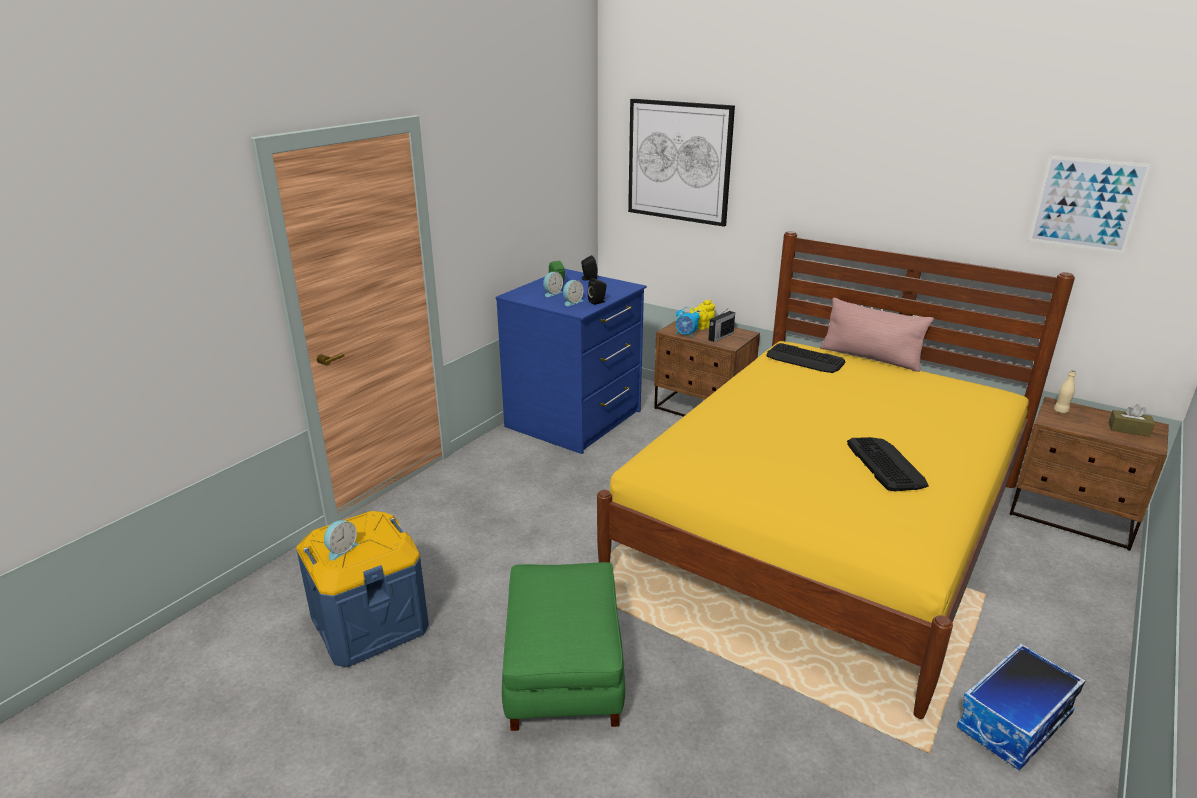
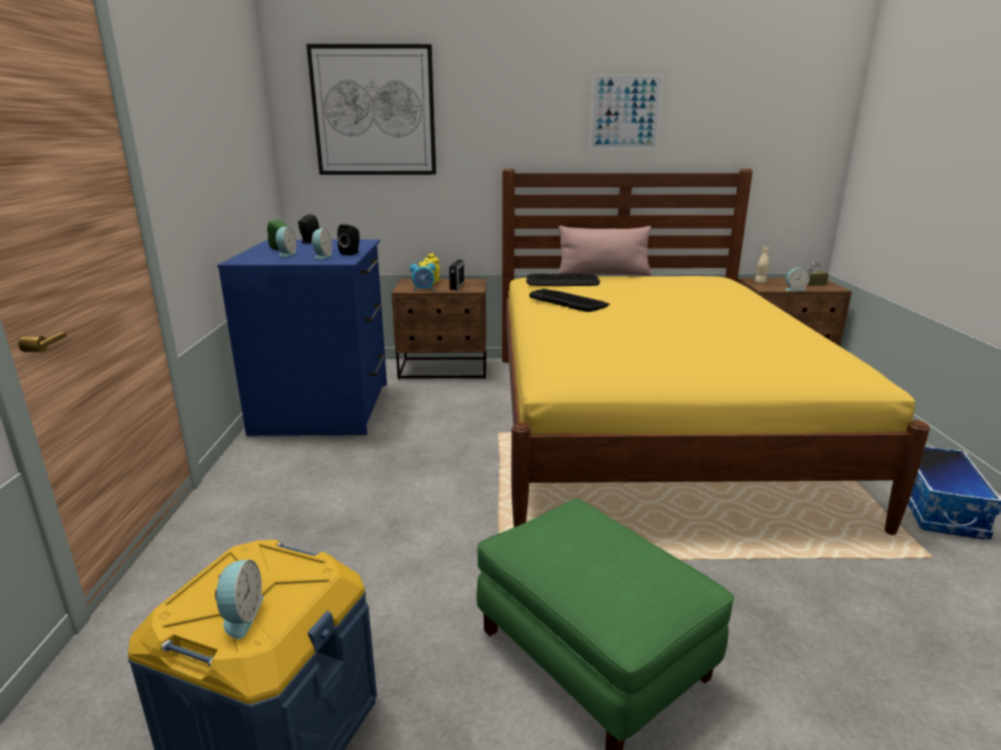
camera: 35 degrees left, 5 degrees down
keyboard [847,437,929,491] -> keyboard moved to [529,289,610,312]
picture [1028,156,1151,254] -> picture moved to [589,74,664,150]
none -> alarm clock [785,268,810,291]

